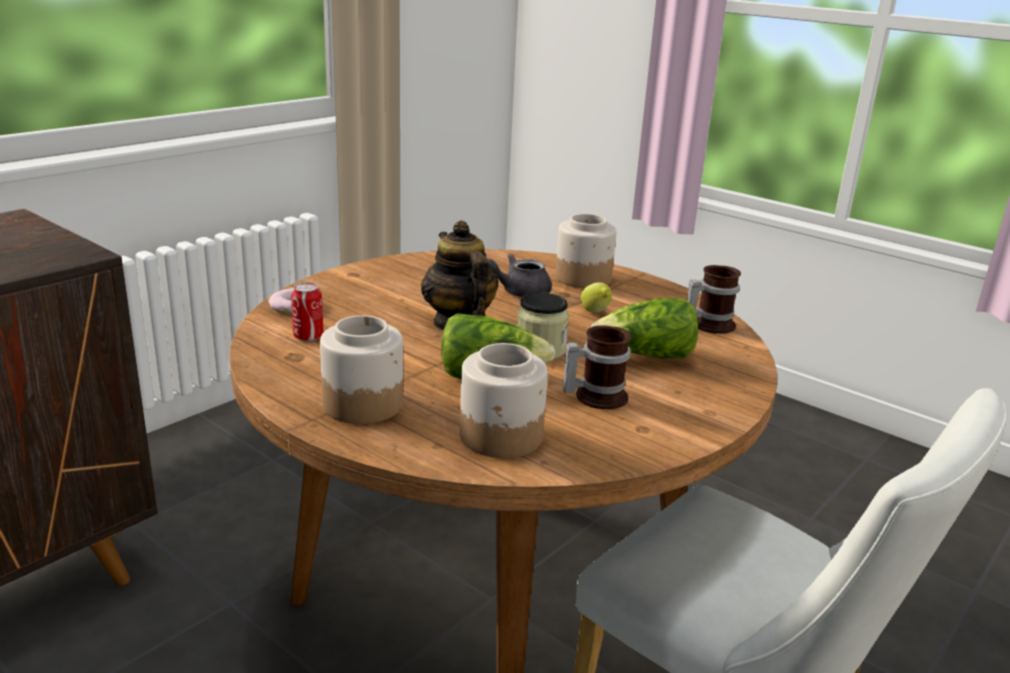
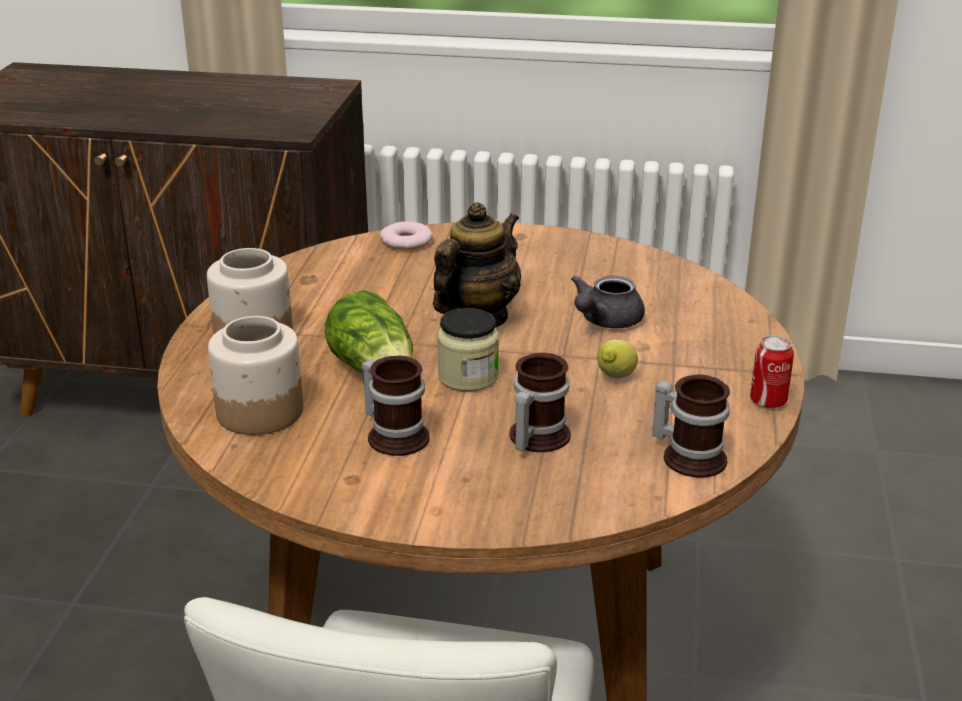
camera: 60 degrees right, 5 degrees up
can [291,282,324,341] -> can moved to [750,335,794,408]
grey teapot [487,254,552,297] -> grey teapot turned 90 degrees counterclockwise [571,275,645,328]
jar [555,214,617,288] -> none
lettuce [591,298,698,358] -> mug [509,353,571,452]

